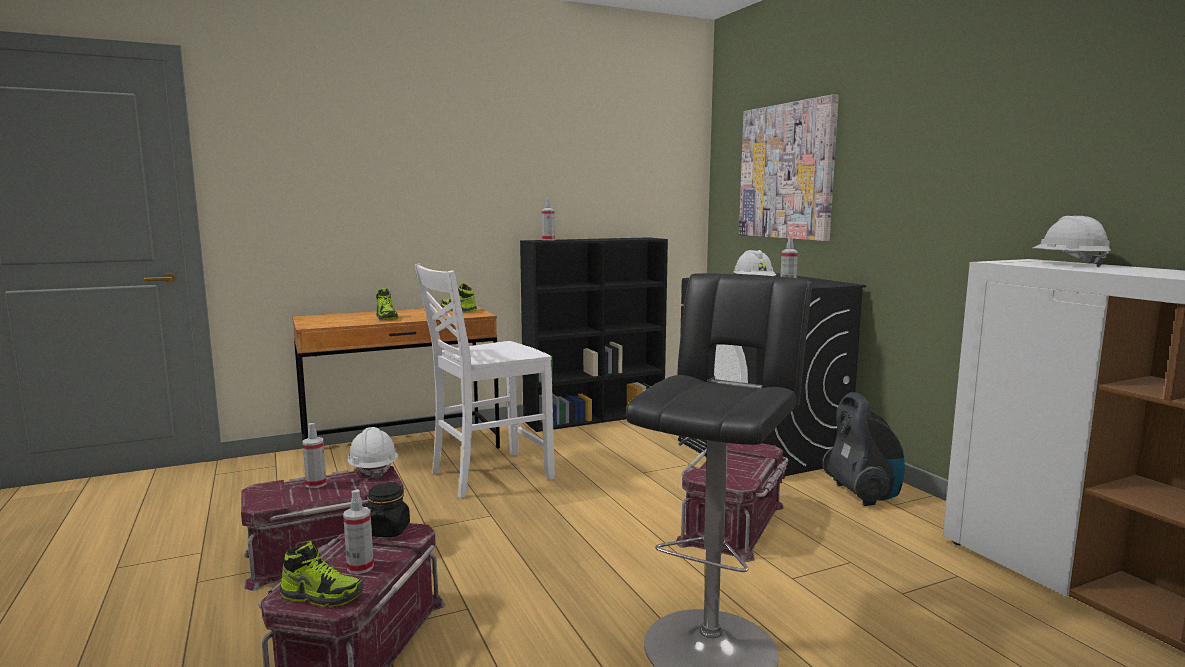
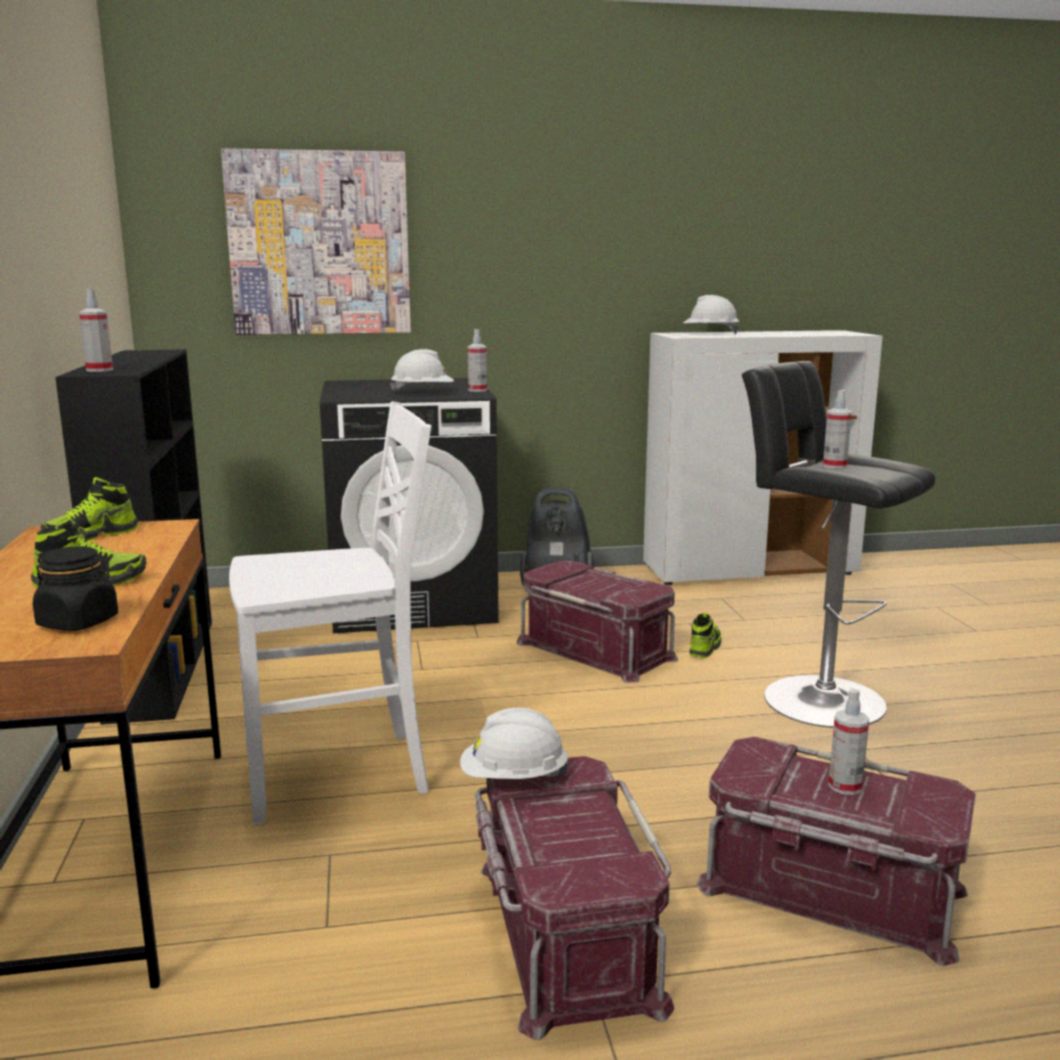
camera: 75 degrees left, 5 degrees up
shoe [280,541,364,607] -> shoe moved to [690,613,721,658]
spray bottle [302,423,326,488] -> spray bottle moved to [823,390,852,469]
black jar [367,482,410,537] -> black jar moved to [33,546,118,631]
white chair [415,264,555,498] -> white chair turned 90 degrees counterclockwise [229,401,431,825]

